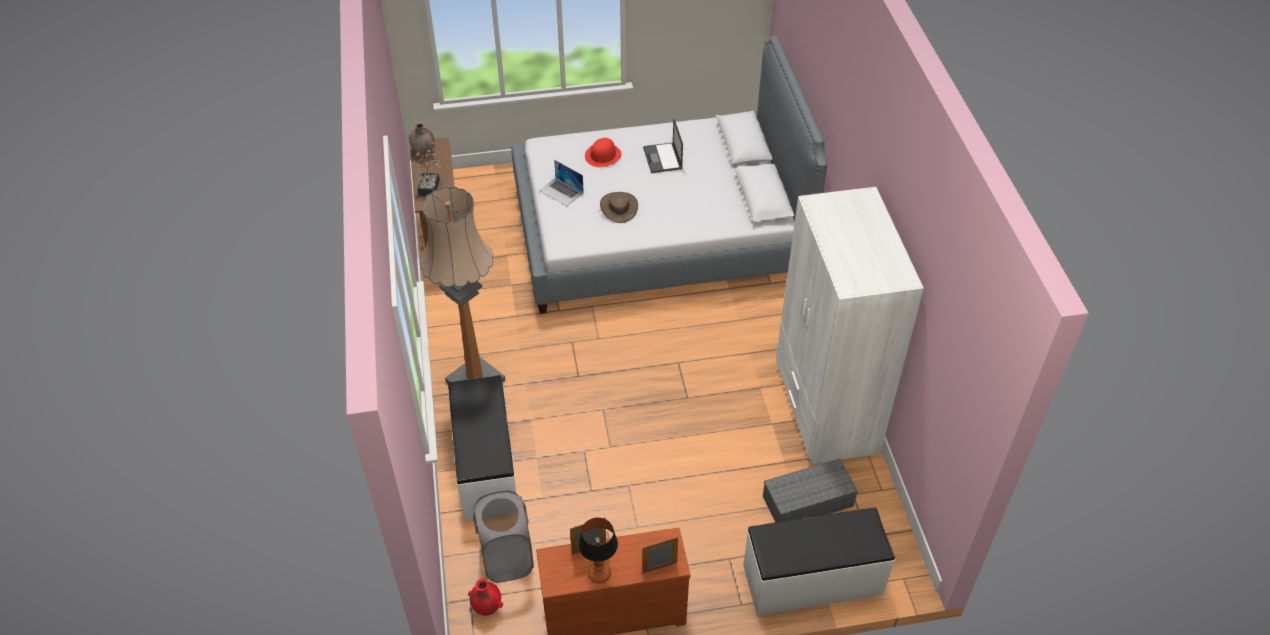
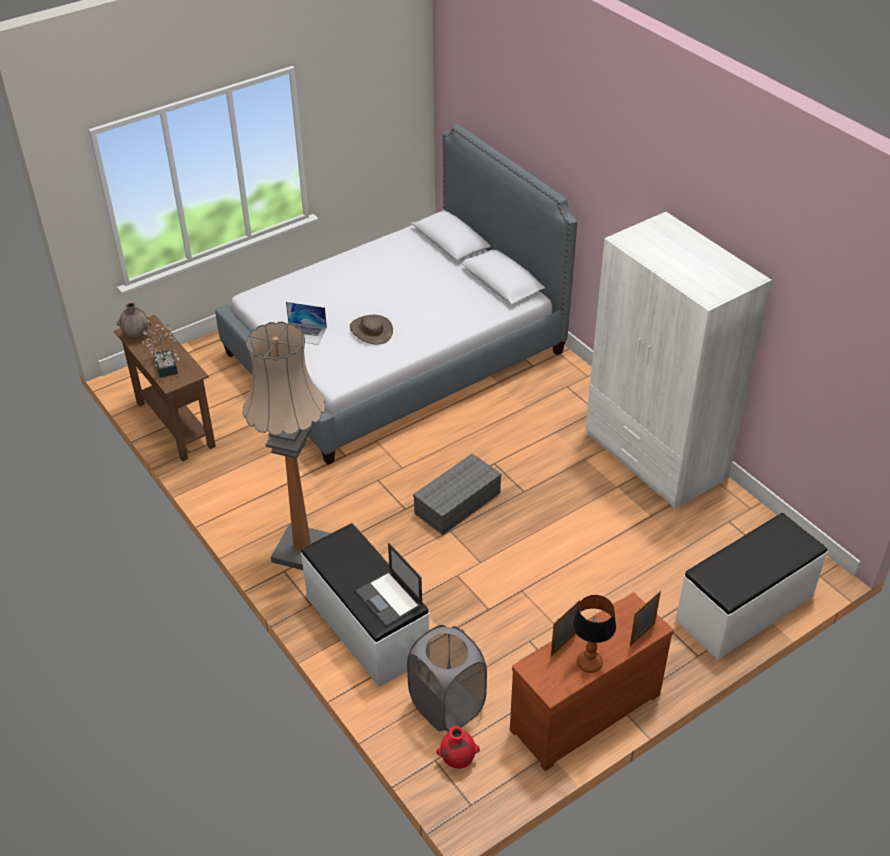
camera: 25 degrees left, 5 degrees down
red hat [585,138,621,167] -> none
laptop [643,118,683,173] -> laptop moved to [355,543,423,627]
grey storage box [763,459,858,523] -> grey storage box moved to [413,454,502,535]

